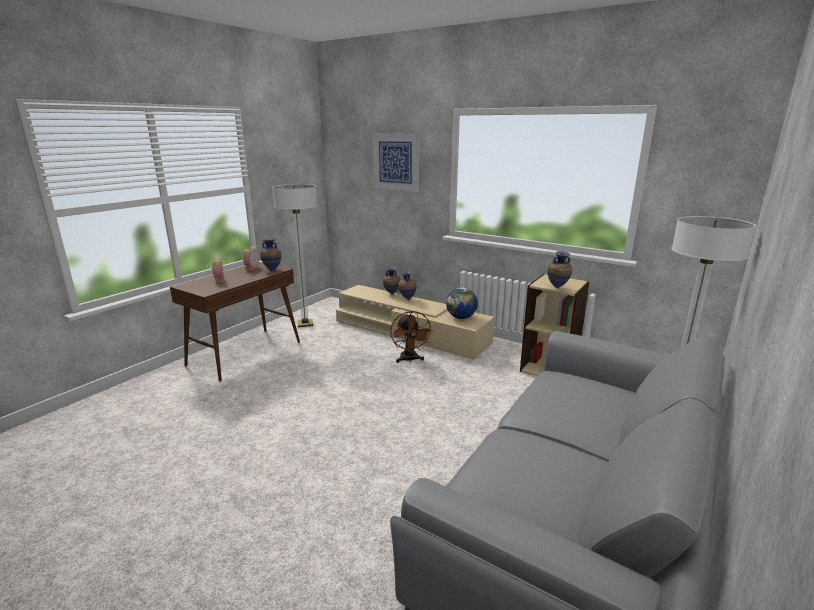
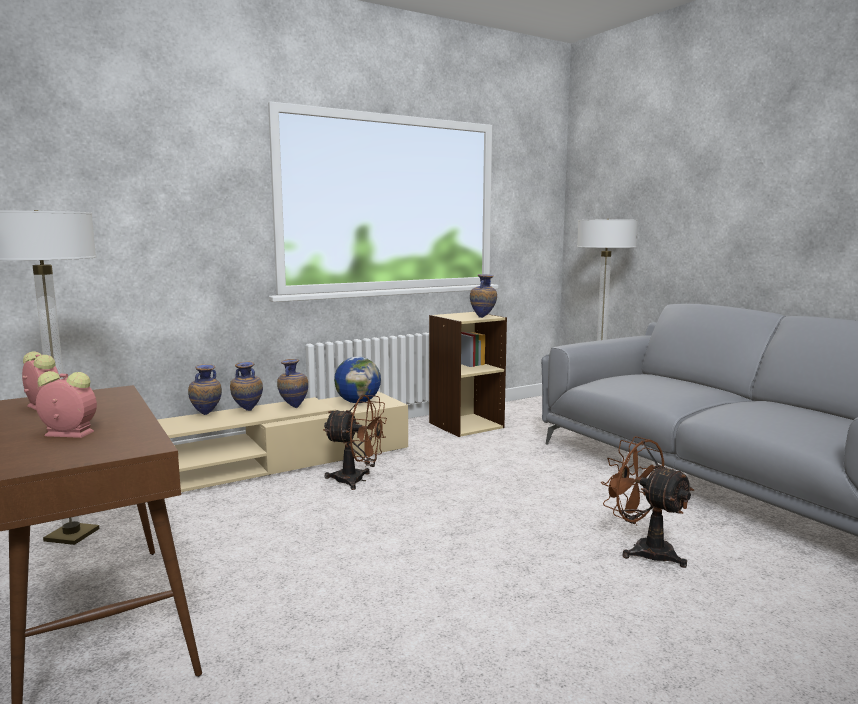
camera: 65 degrees left, 10 degrees down
vase [260,238,281,271] -> vase moved to [277,359,308,408]
picture [372,133,419,192] -> none
none -> brown fan [601,436,694,568]

